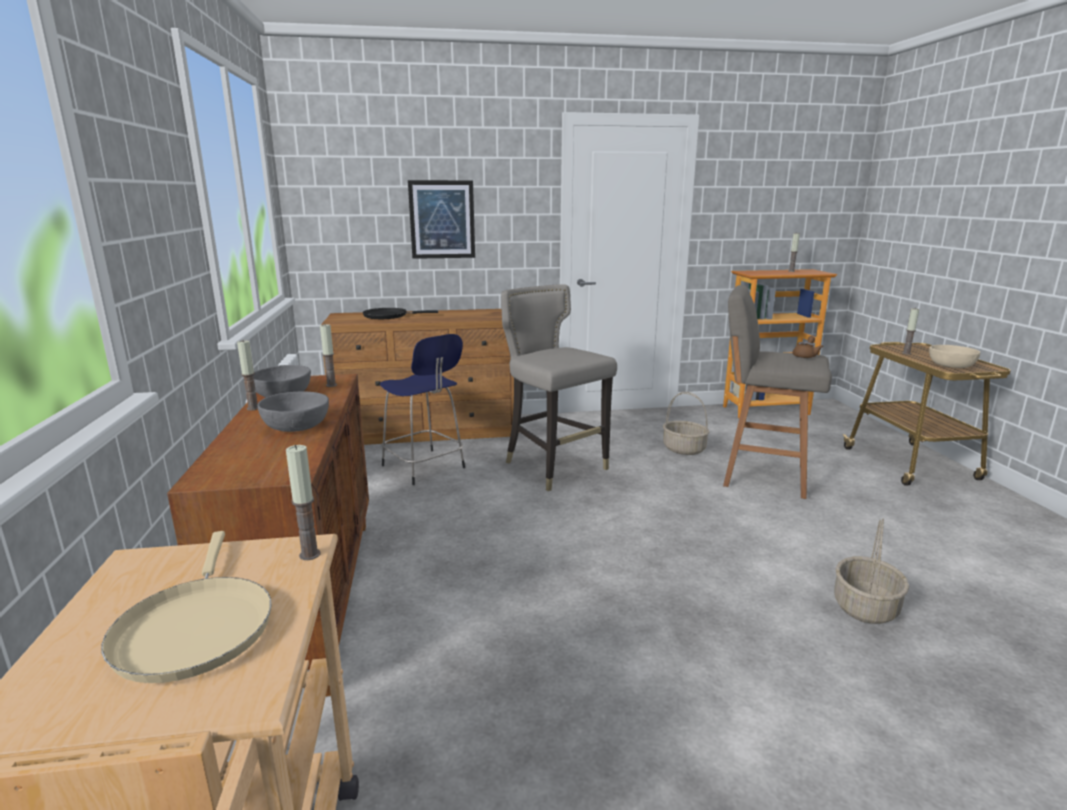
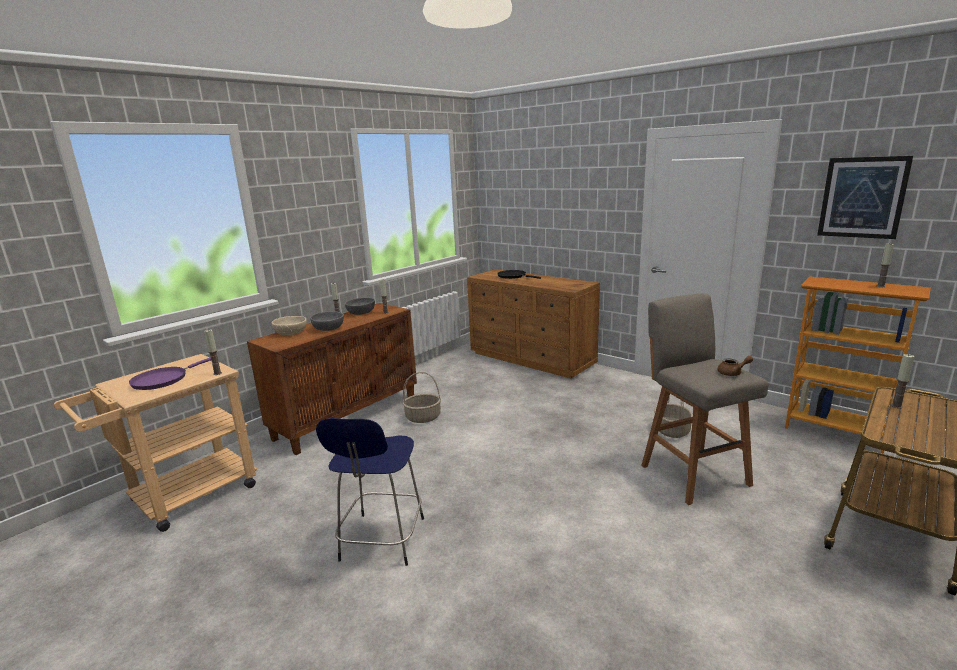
camera: 50 degrees right, 0 degrees up
beige frying pan [101,531,272,683] -> purple frying pan [129,357,211,390]
blue stool [380,334,465,485] -> blue stool moved to [316,418,424,566]
picture [408,180,475,259] -> picture moved to [817,156,913,239]
grey stool [501,284,617,491] -> none
basket [834,519,909,624] -> basket moved to [403,372,441,423]
beige bowl [929,345,980,368] -> beige bowl moved to [272,316,307,335]

